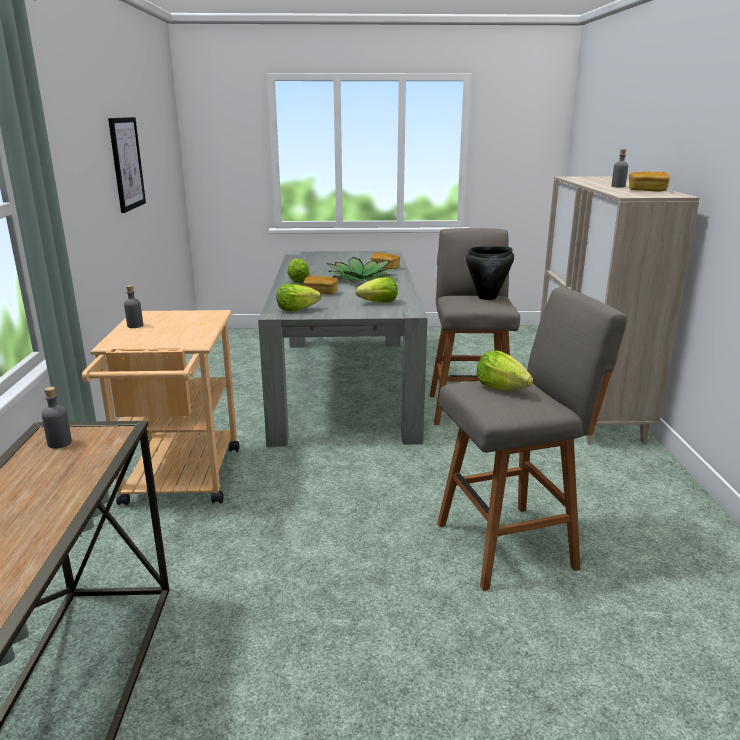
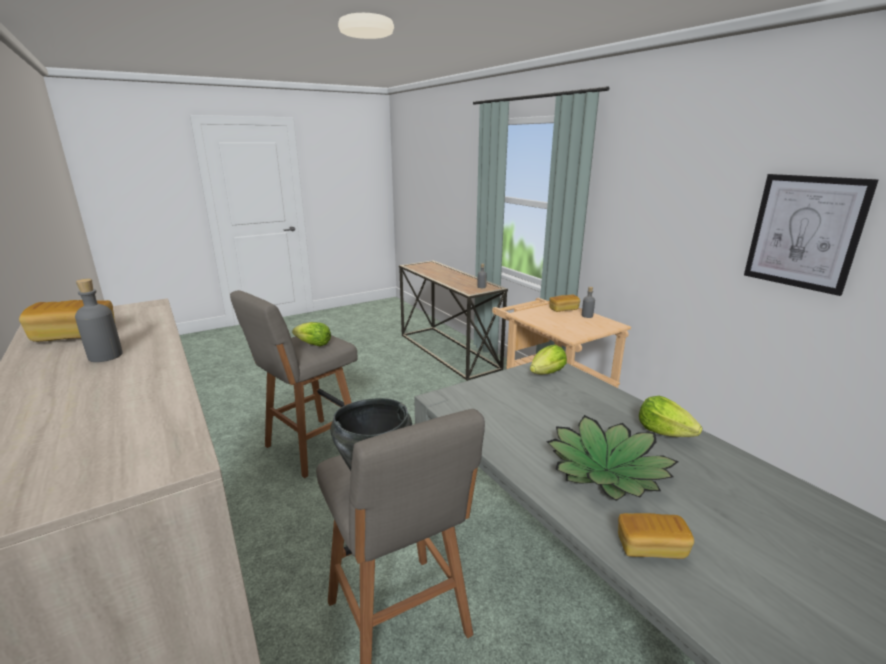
camera: 150 degrees right, 0 degrees up
bread [304,276,338,294] -> bread moved to [549,294,580,312]
lettuce [355,277,398,303] -> none

